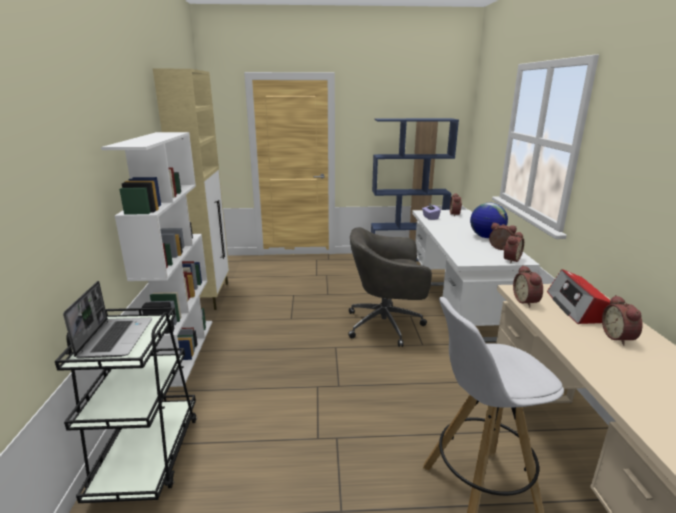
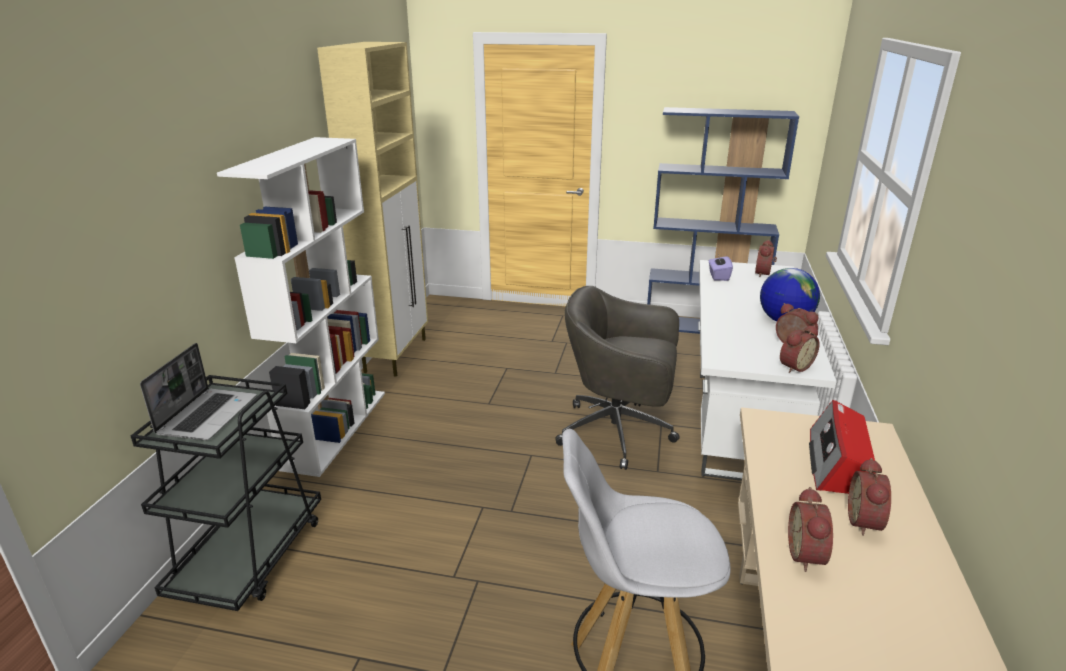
camera: 15 degrees right, 5 degrees up
alarm clock [513,265,543,307] -> alarm clock moved to [788,487,833,572]

